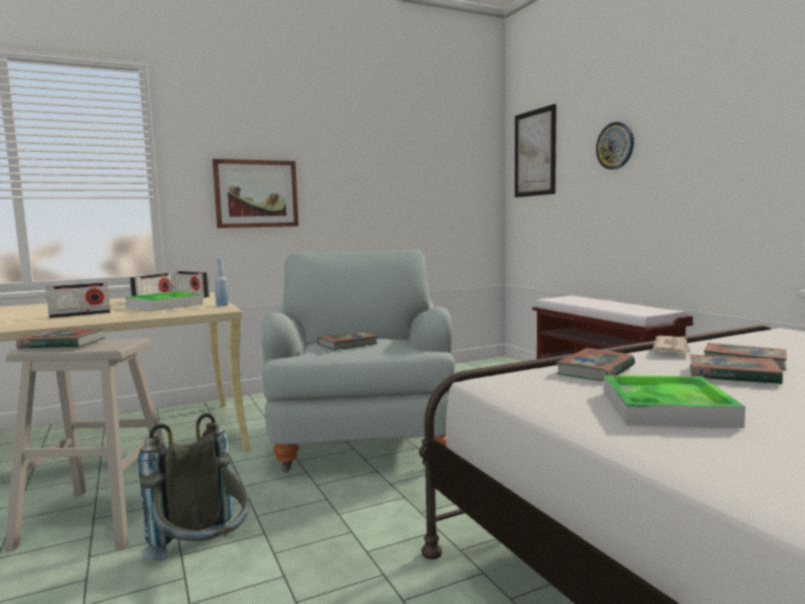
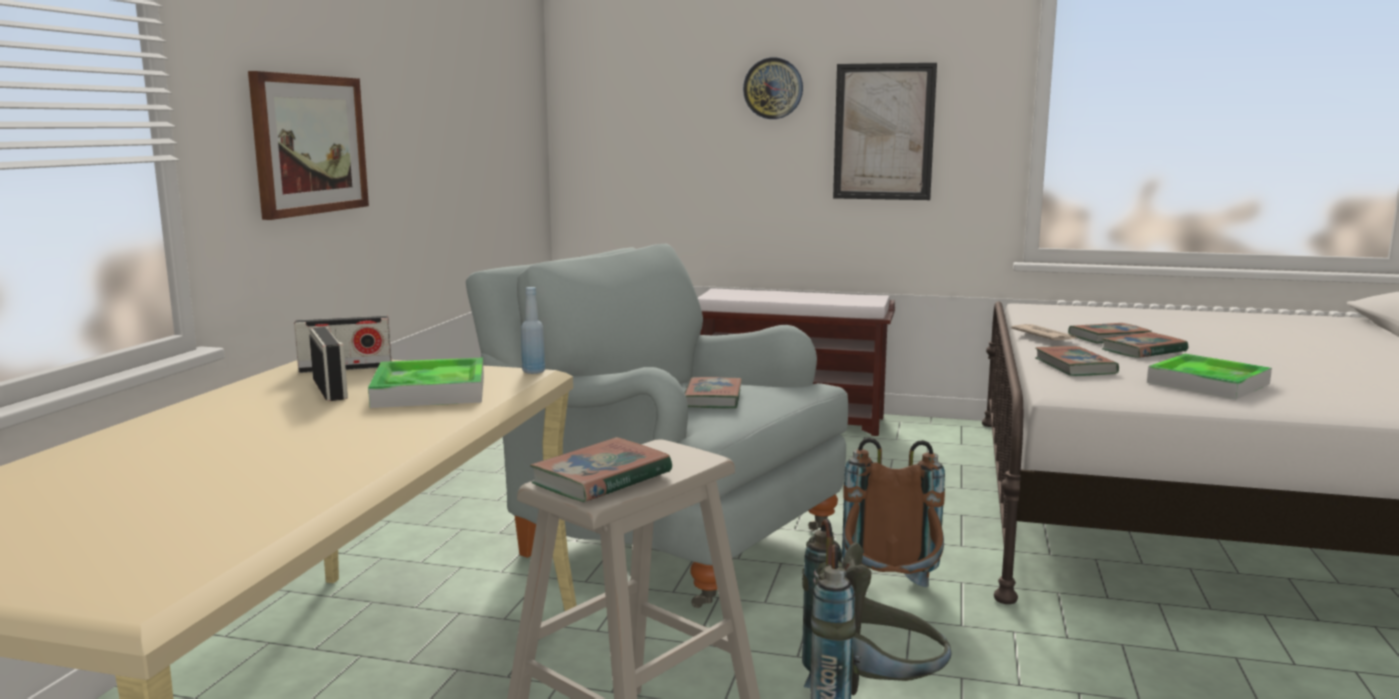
camera: 50 degrees left, 5 degrees up
radio [46,282,111,318] -> none
picture [515,104,556,197] -> picture moved to [833,63,937,200]
none -> brown backpack [842,438,945,587]

